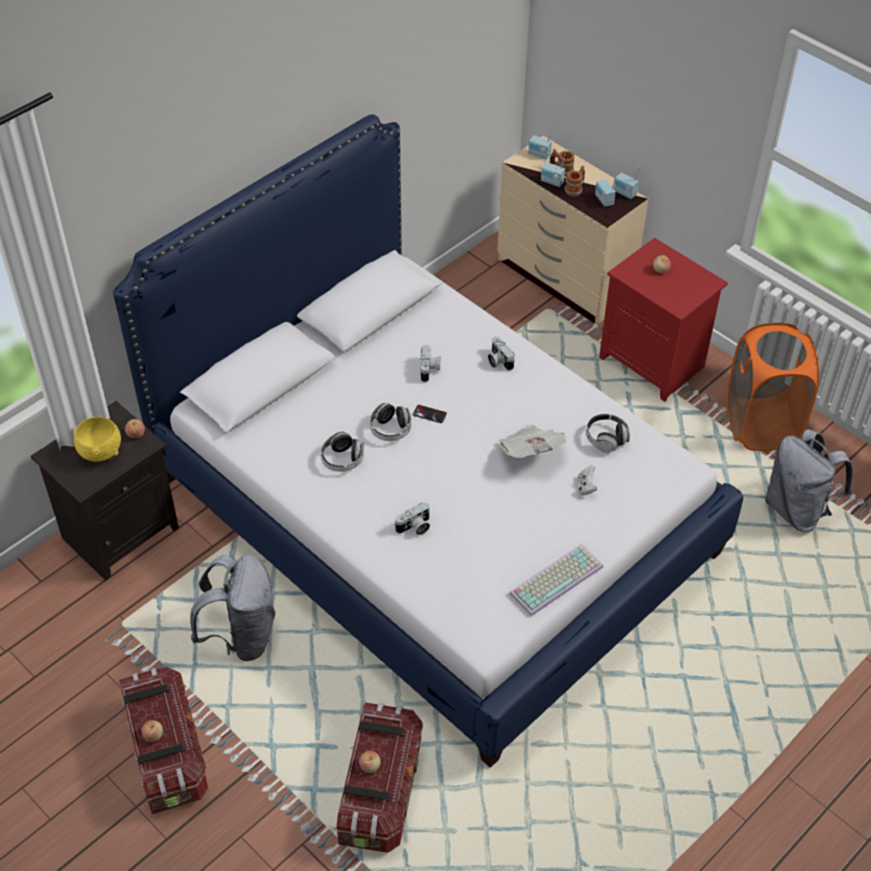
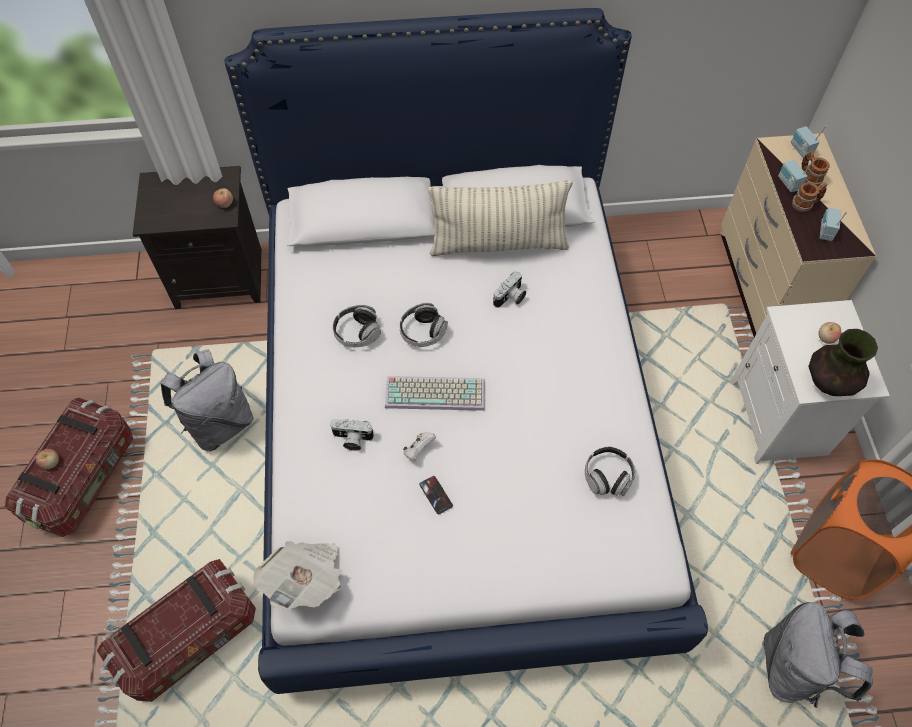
camera: 40 degrees right, 10 degrees up
yellow bowl [74,417,121,462] -> none
apple [359,751,381,773] -> none
phone [413,405,447,423] -> phone moved to [419,476,453,514]
camera [488,336,515,371] -> none
newspaper [499,425,567,458] -> newspaper moved to [253,541,342,610]
keyboard [509,544,603,616] -> keyboard moved to [385,376,485,411]
white game controller [578,465,597,495] -> white game controller moved to [403,432,436,461]
red nightstand [599,238,728,402] -> white nightstand [731,300,890,464]
radio [614,166,640,199] -> none
none -> pillow [428,180,573,256]
none -> vase [809,329,878,396]

